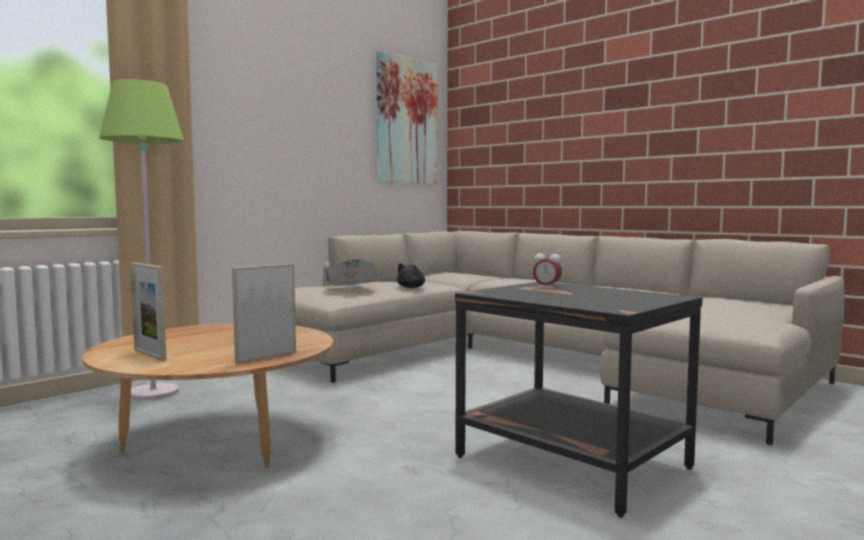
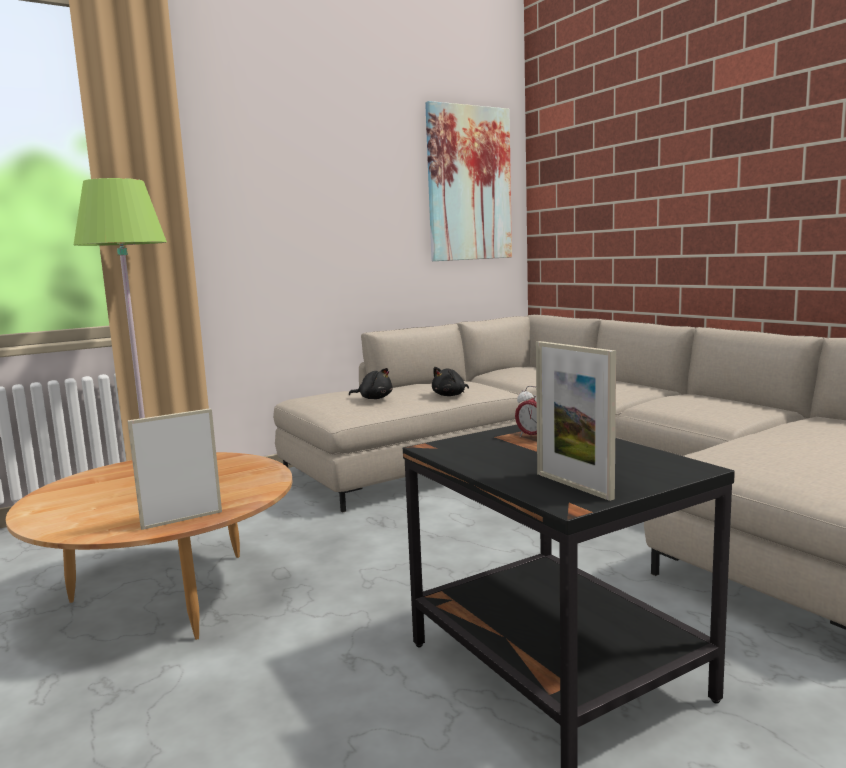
camera: 15 degrees right, 5 degrees up
picture frame [131,263,167,361] -> picture frame moved to [536,341,616,501]
newspaper [324,259,377,286] -> black plush toy [349,368,393,399]

